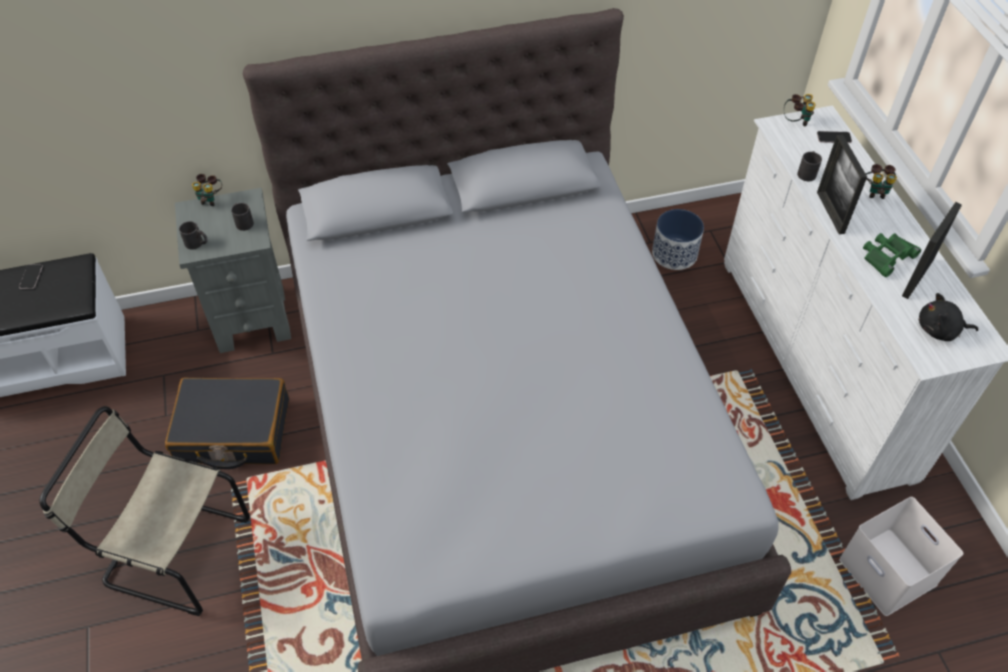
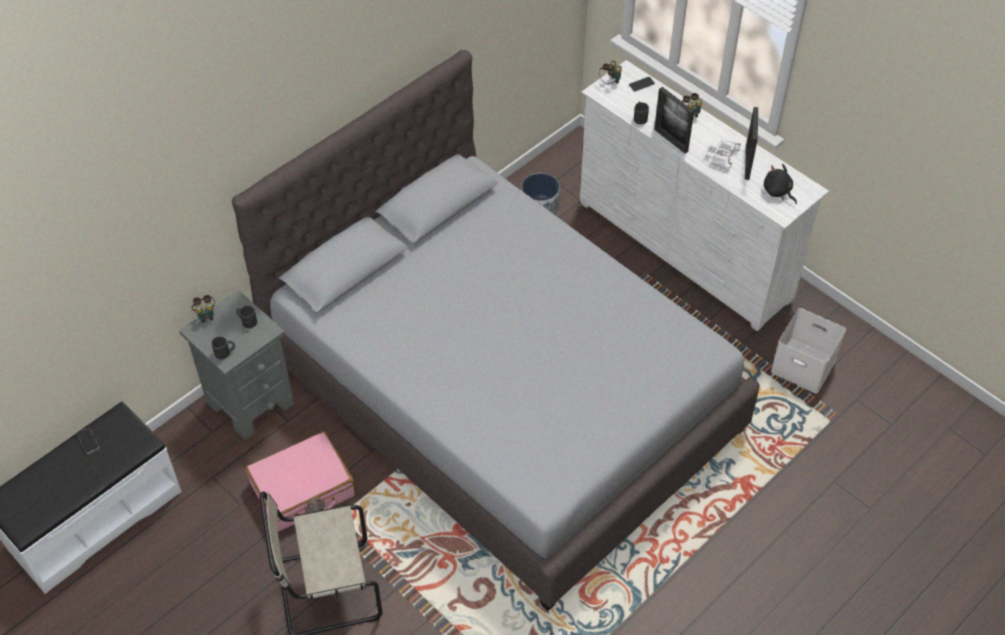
camera: 30 degrees left, 0 degrees up
black suitcase [165,377,289,469] -> pink suitcase [245,431,356,532]
green binoculars [863,233,921,277] -> white binoculars [705,139,741,171]
black plush toy [919,293,978,341] -> black plush toy turned 75 degrees clockwise [764,164,797,204]

